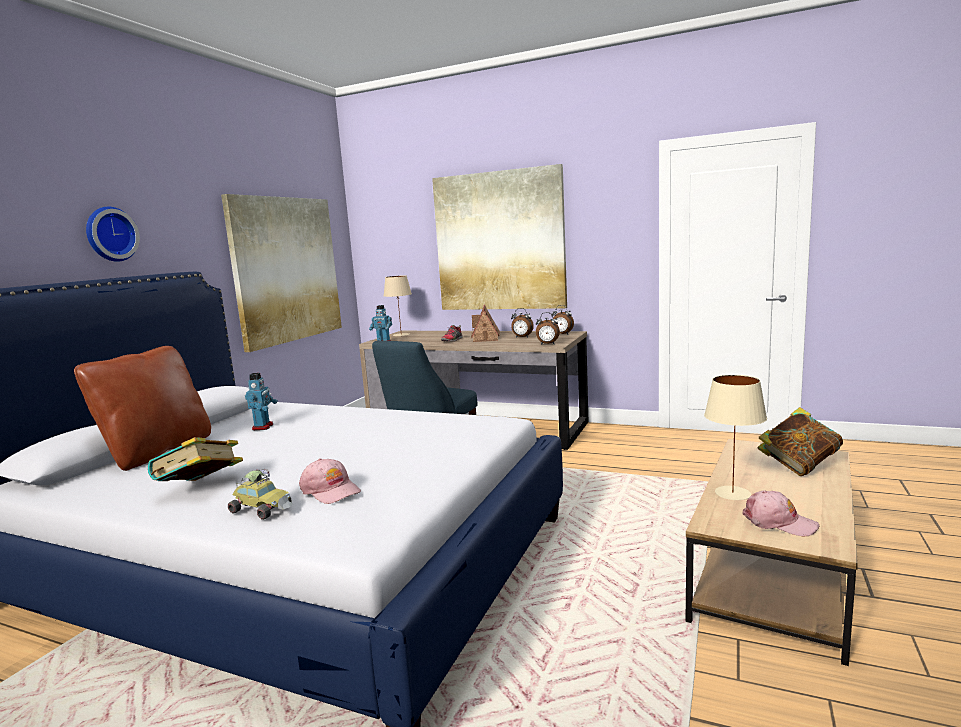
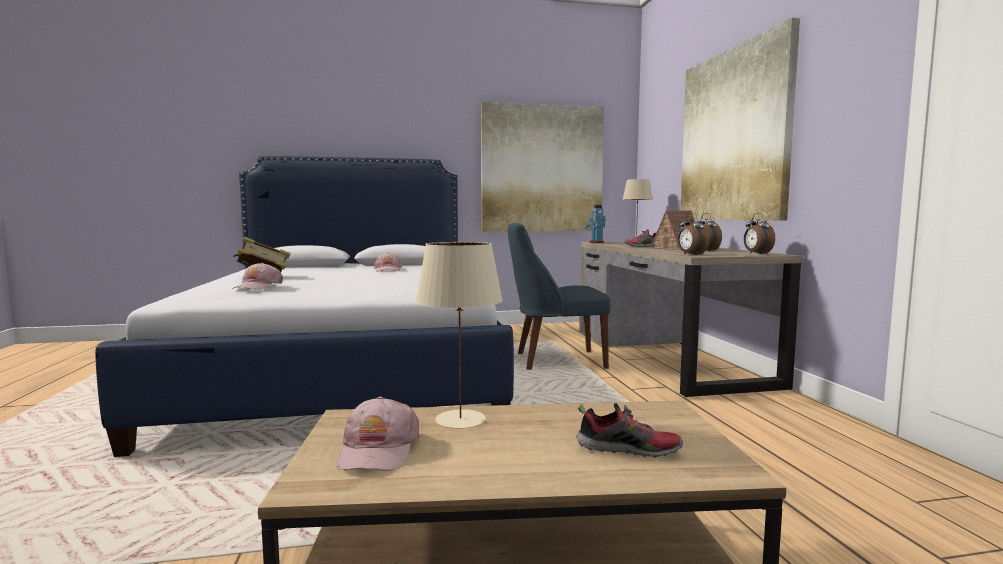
camera: 55 degrees right, 5 degrees down
brown pillow [74,346,211,471] -> none
wall clock [86,207,140,262] -> none
toy car [228,469,293,520] -> none
toy robot [245,373,278,431] -> pink cap [374,253,402,272]
book [758,407,843,476] -> shoe [576,403,683,458]

